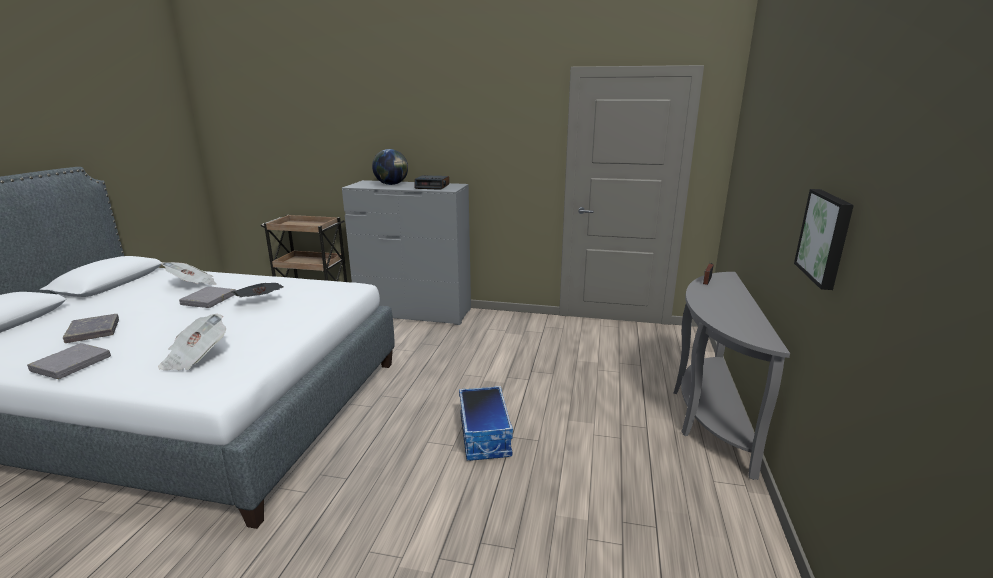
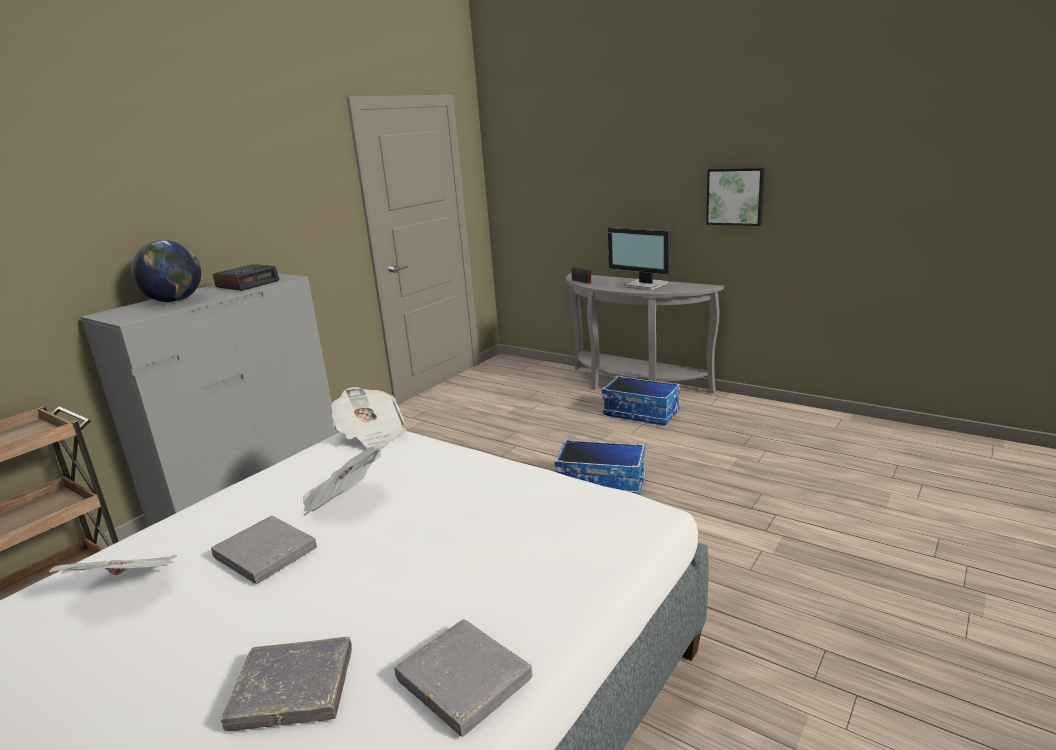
camera: 65 degrees left, 0 degrees up
newspaper [158,314,226,370] -> newspaper moved to [331,387,407,449]
none -> storage box [602,376,680,425]
none -> monitor [608,227,671,290]

